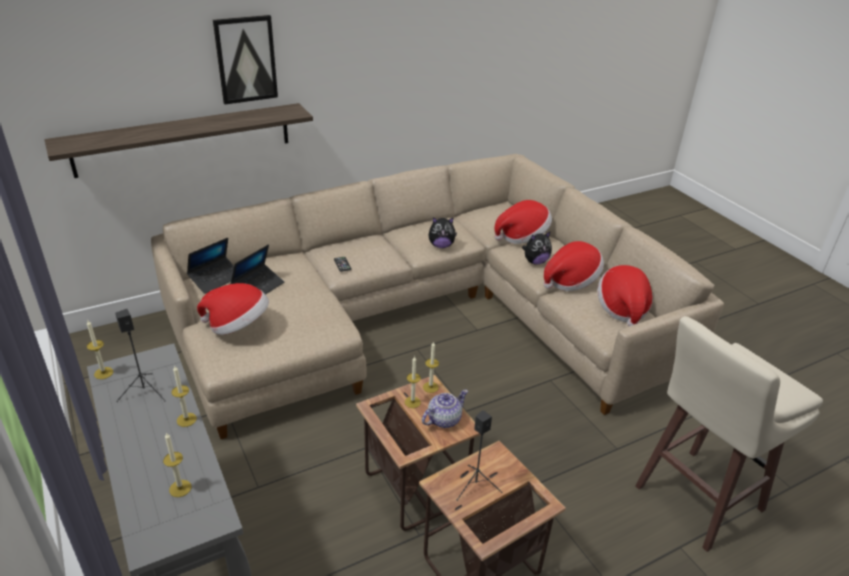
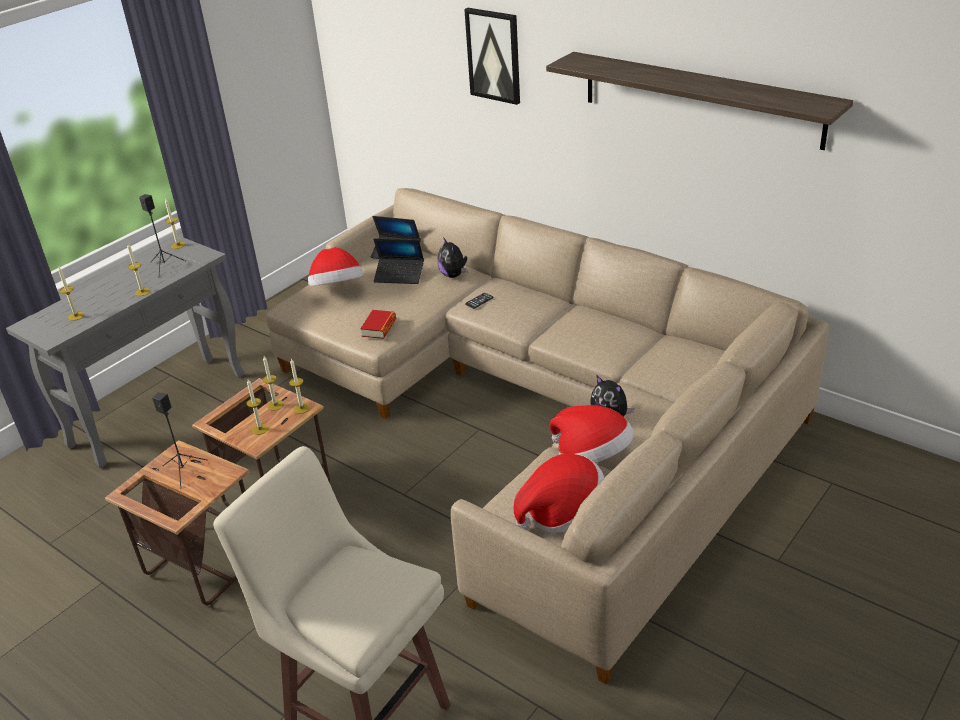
camera: 70 degrees right, 0 degrees up
shelf [44,103,313,178] -> shelf moved to [546,52,853,150]
teapot [422,389,468,428] -> candle [246,379,269,435]
plush toy [428,217,457,248] -> plush toy moved to [437,237,467,278]
hat [494,200,552,244] -> none
none -> book [360,310,396,339]

